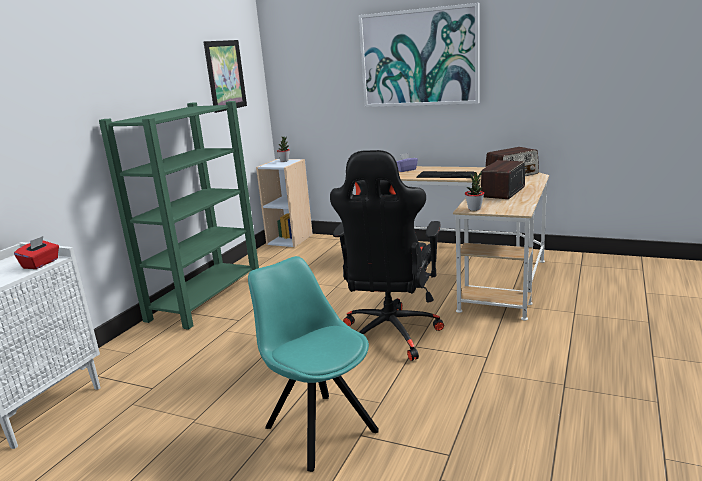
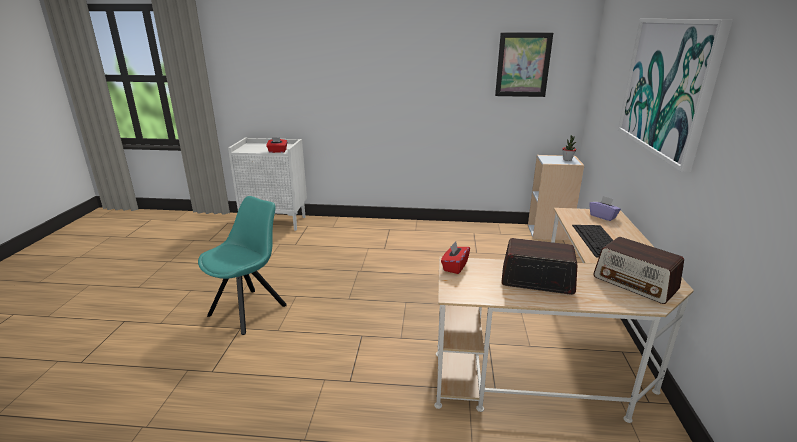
camera: 70 degrees right, 5 degrees up
green bookcase [99,101,259,330] -> none
black office chair [330,150,444,361] -> none
potted plant [465,171,484,211] -> red tissue box [441,241,470,274]

